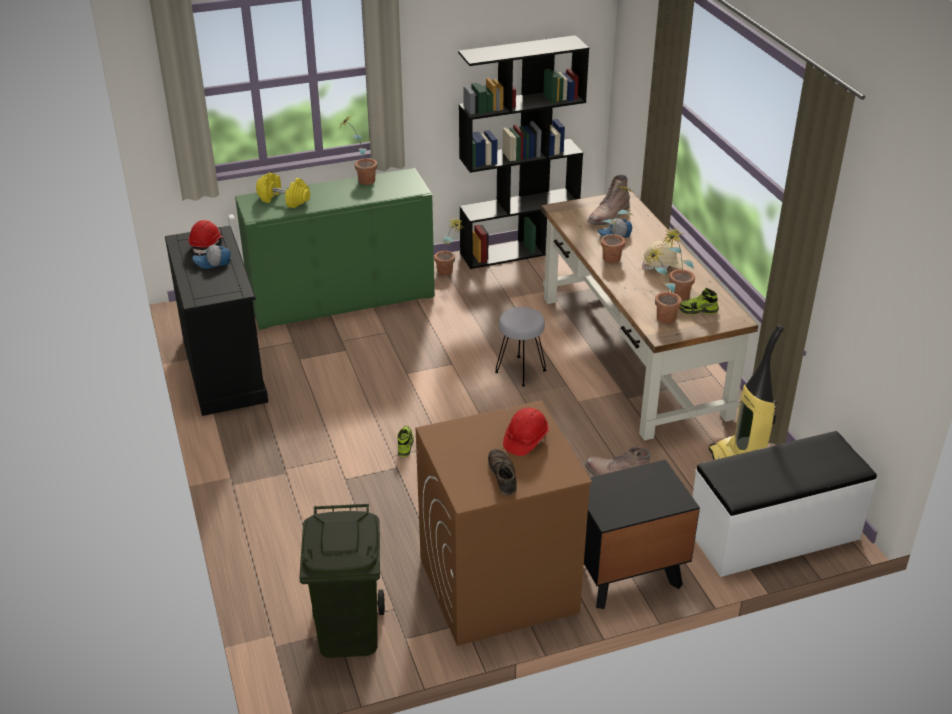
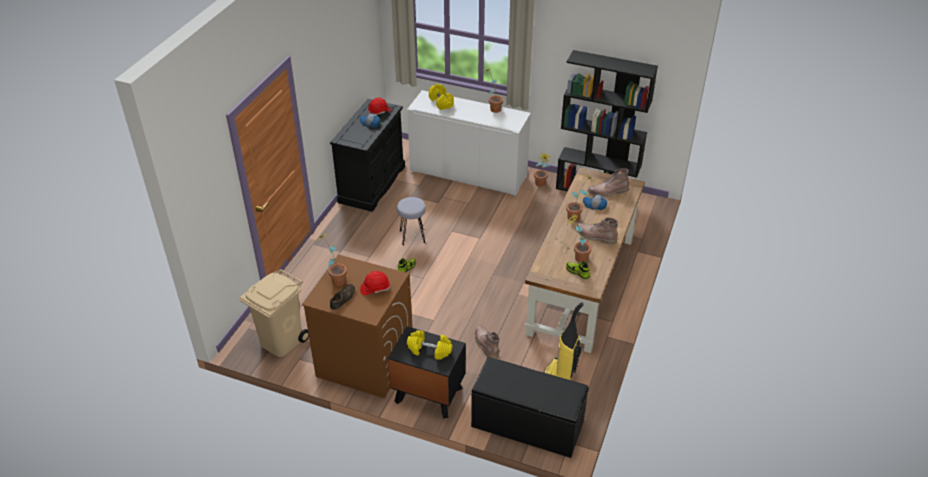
camera: 40 degrees right, 5 degrees up
green cabinet [235,168,435,330] -> white cabinet [407,90,531,196]
green trash can [299,504,385,658] -> beige trash can [240,269,309,357]
grey stool [495,307,546,387] -> grey stool moved to [397,197,426,245]
beige hard hat [642,241,682,270] -> brown boot [577,217,618,245]
potted plant [644,248,682,323] -> potted plant moved to [316,233,347,286]
white bench [692,431,877,577] -> black bench [471,357,589,458]
none -> yellow dumbbell [407,330,452,360]

